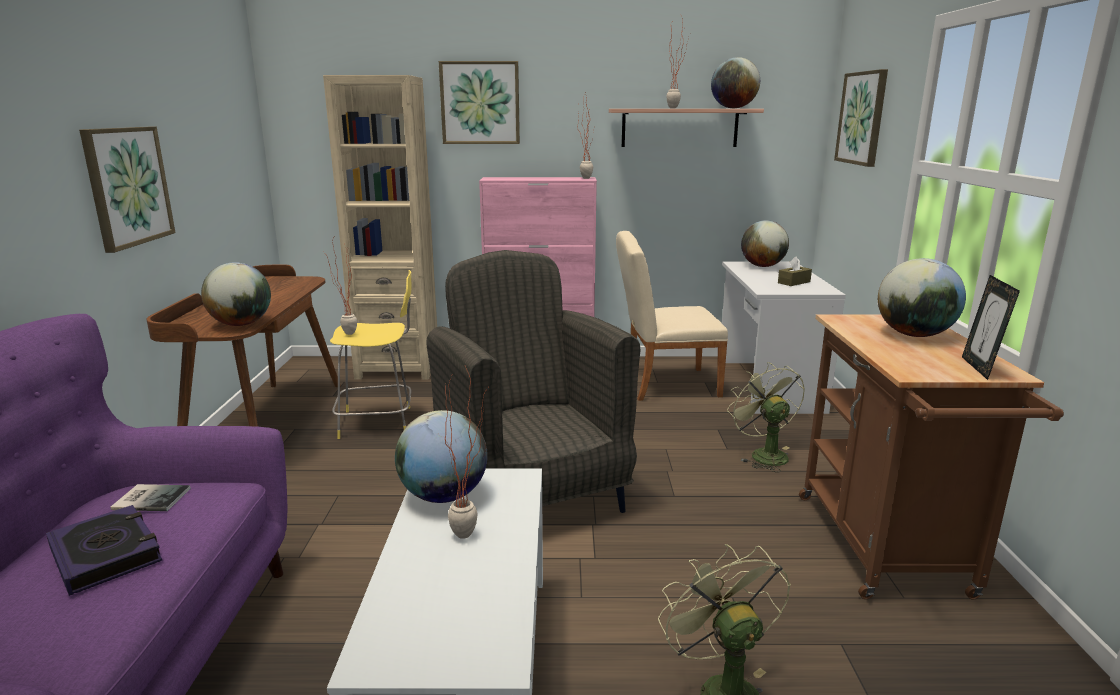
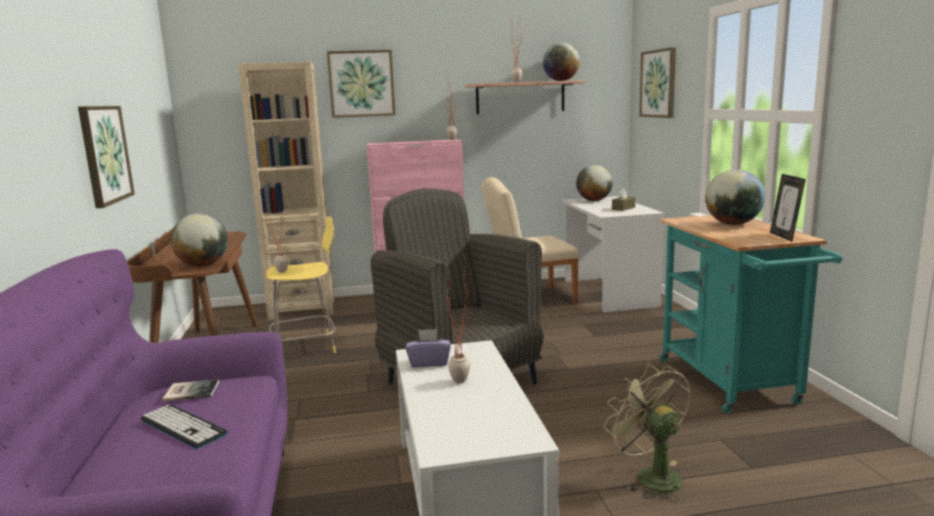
camera: 10 degrees left, 5 degrees down
book [46,505,162,596] -> keyboard [140,405,228,449]
globe [395,410,488,503] -> purple tissue box [406,329,451,367]
green fan [727,362,805,472] -> none
brown cart [799,314,1064,600] -> turquoise cart [660,215,843,413]

